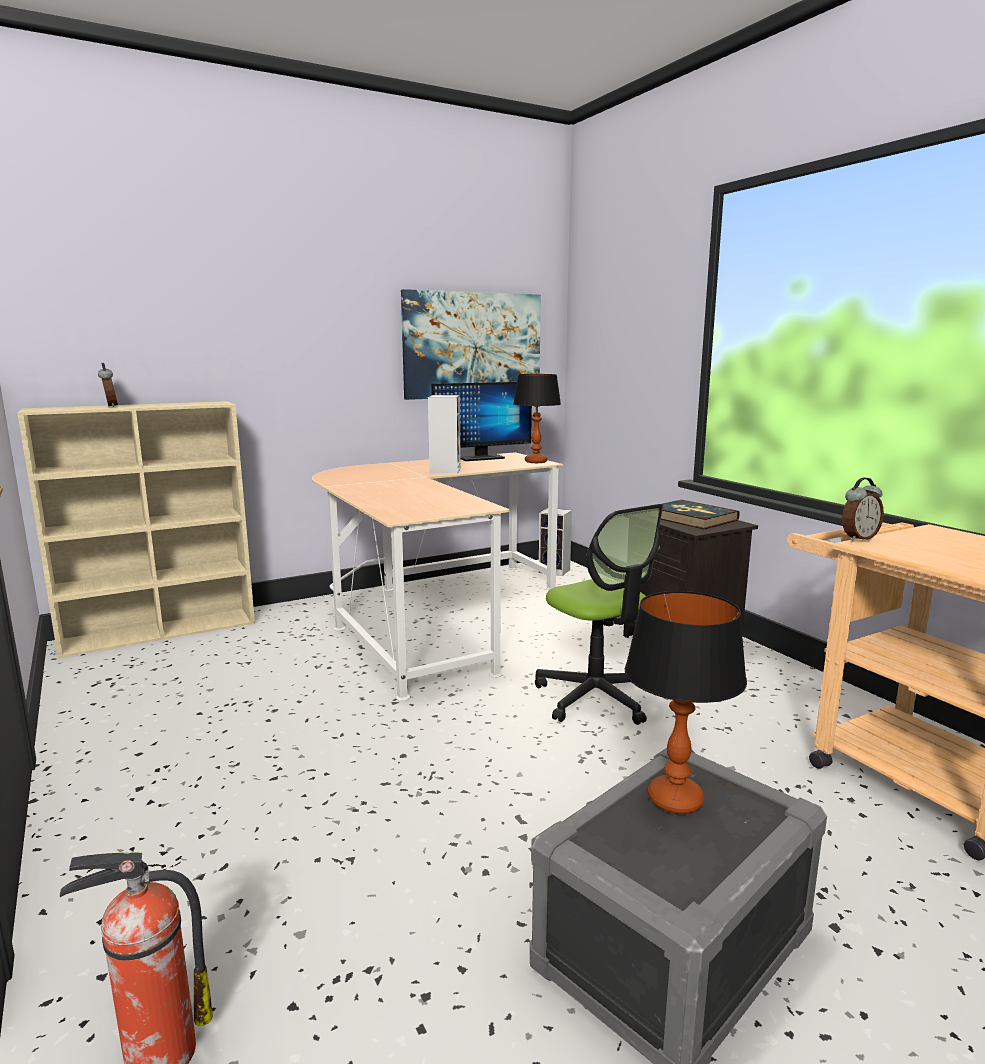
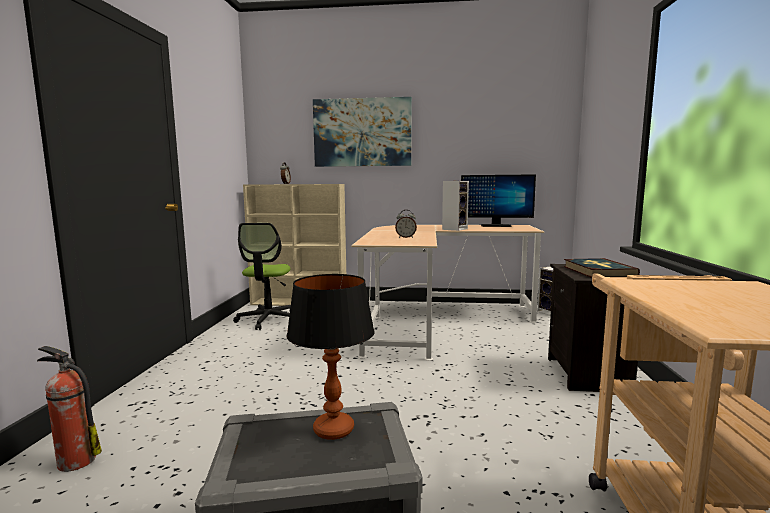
camera: 35 degrees right, 5 degrees down
picture [401,289,541,400] -> picture moved to [313,97,412,167]
table lamp [513,374,561,463] -> none
office chair [535,504,663,725] -> office chair moved to [233,223,291,330]
alarm clock [842,478,884,541] -> alarm clock moved to [395,210,417,238]

